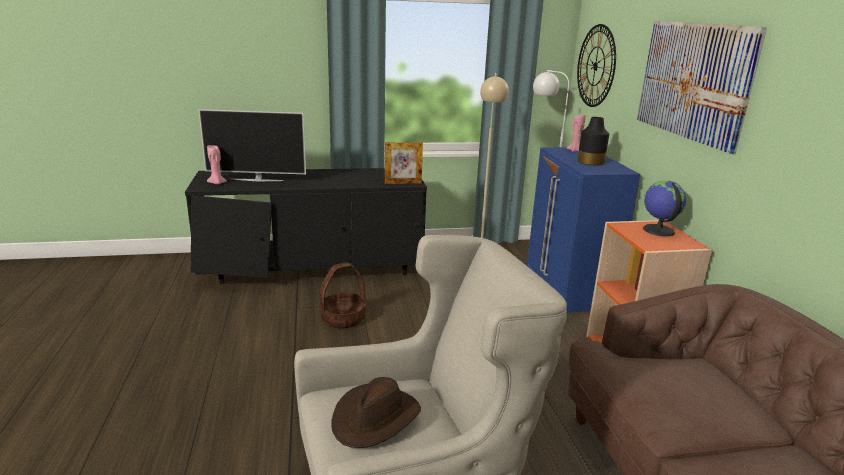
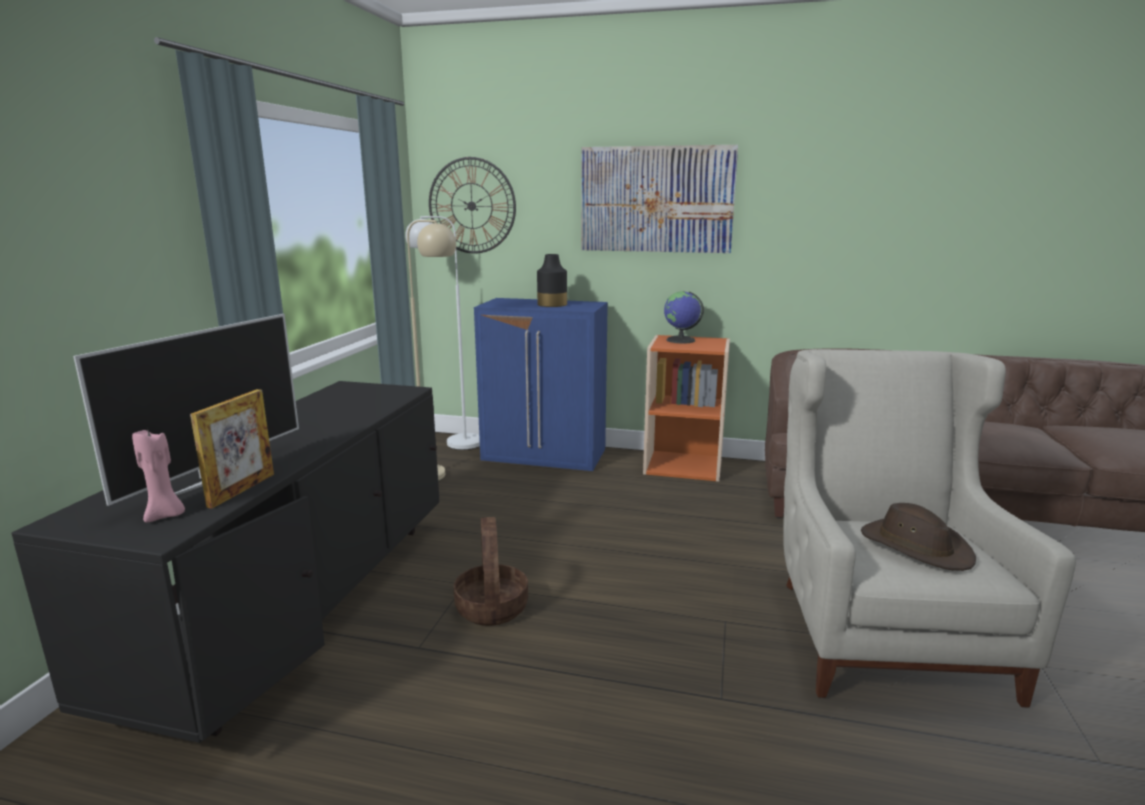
camera: 65 degrees left, 5 degrees down
picture frame [385,142,423,184] -> picture frame moved to [190,389,274,509]
pink candle [567,115,586,152] -> none

